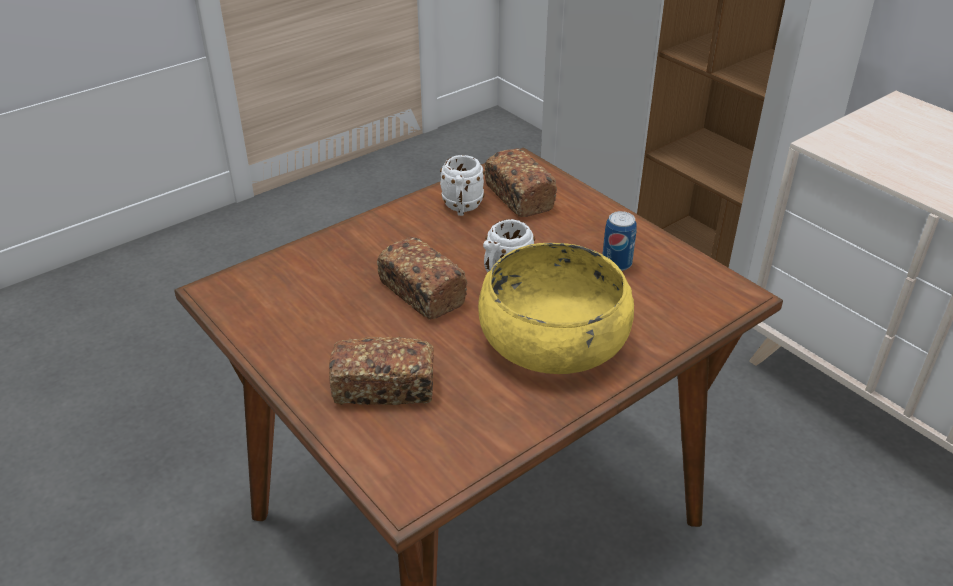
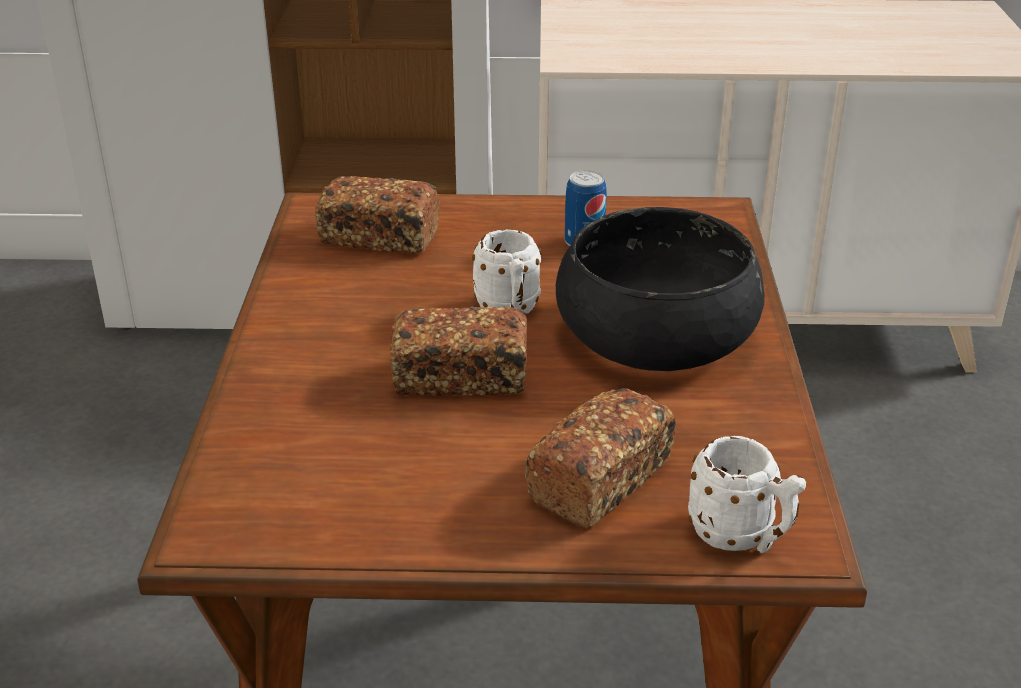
camera: 50 degrees left, 5 degrees down
white mug [440,155,485,216] -> white mug moved to [688,436,806,553]
yellow bowl [478,243,634,374] -> black bowl [556,207,765,371]

